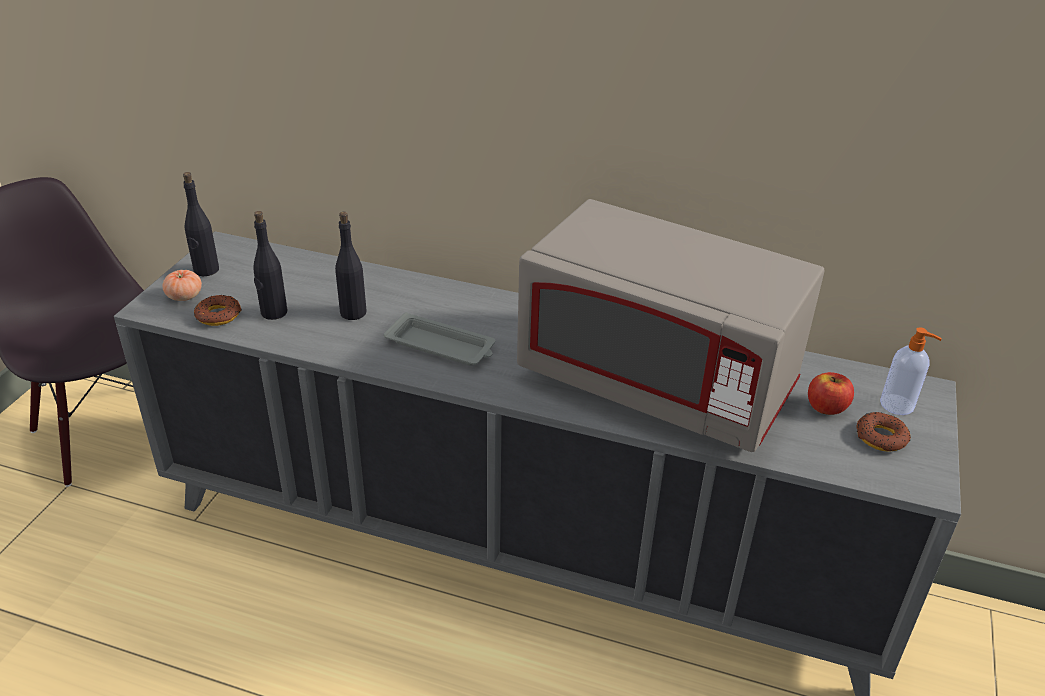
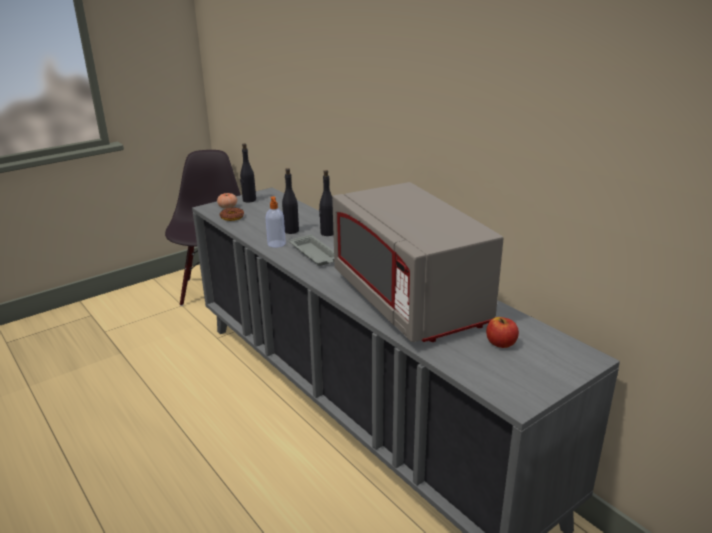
camera: 35 degrees right, 10 degrees down
black bottle [254,211,287,320] -> black bottle moved to [319,170,334,236]
donut [856,412,911,452] -> none
soap dispenser [880,327,942,415] -> soap dispenser moved to [266,196,286,248]

